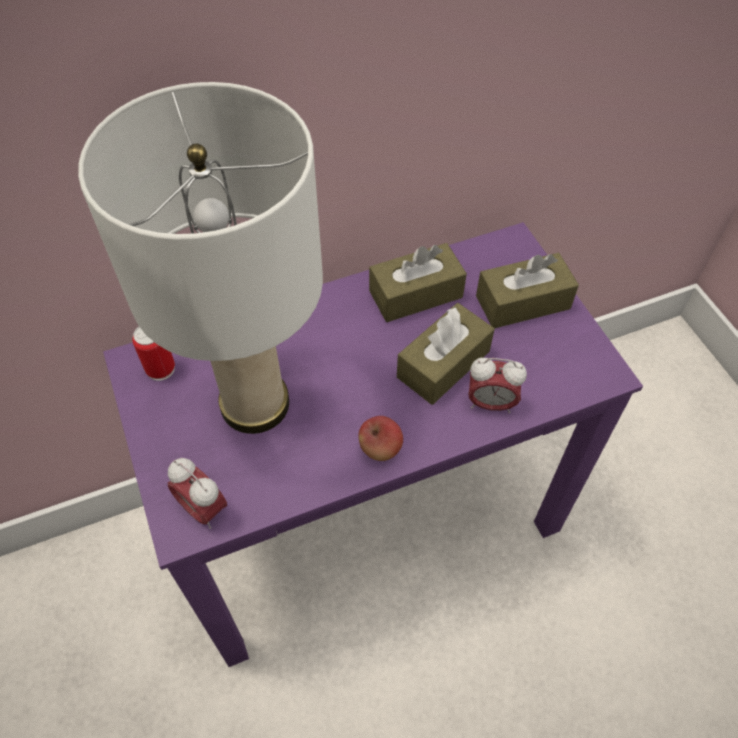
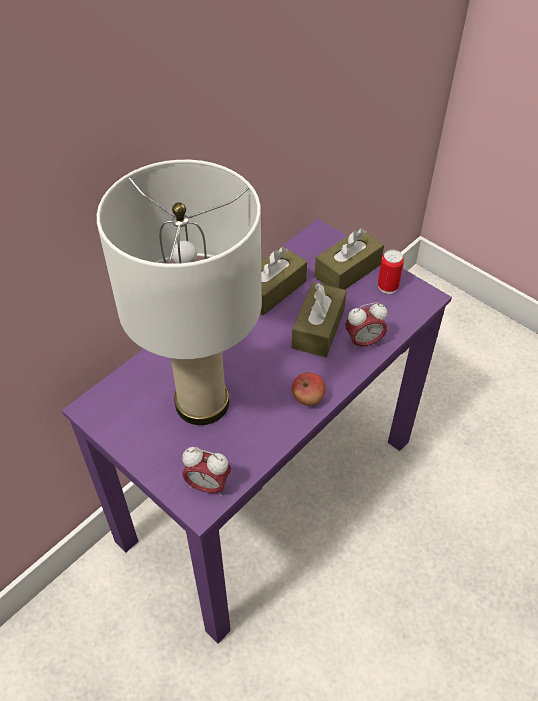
camera: 25 degrees left, 5 degrees down
can [132,327,175,381] -> can moved to [378,250,404,294]

